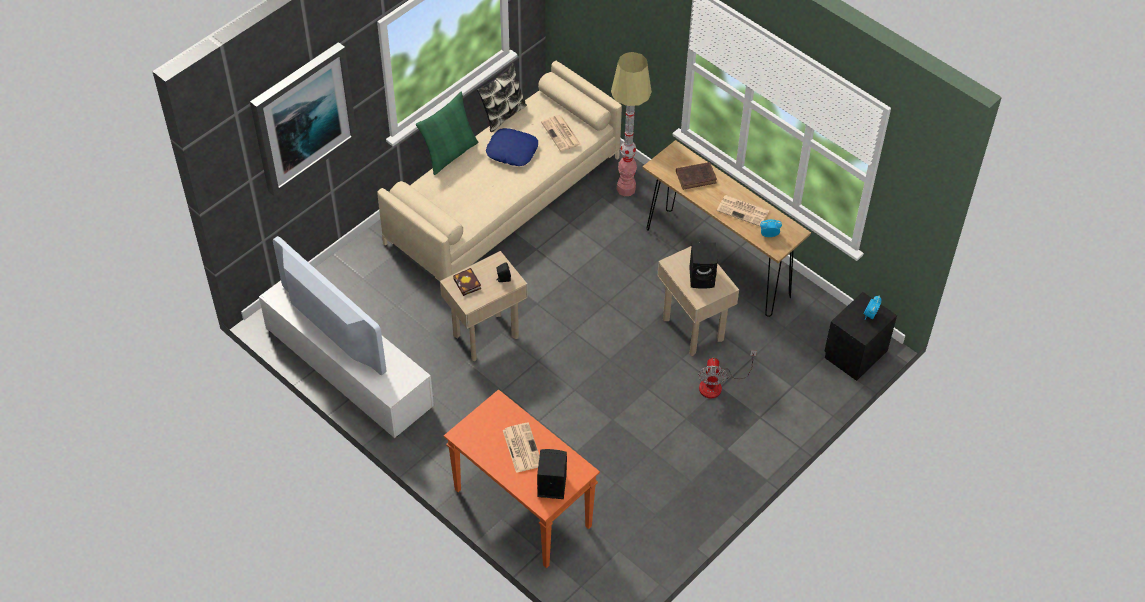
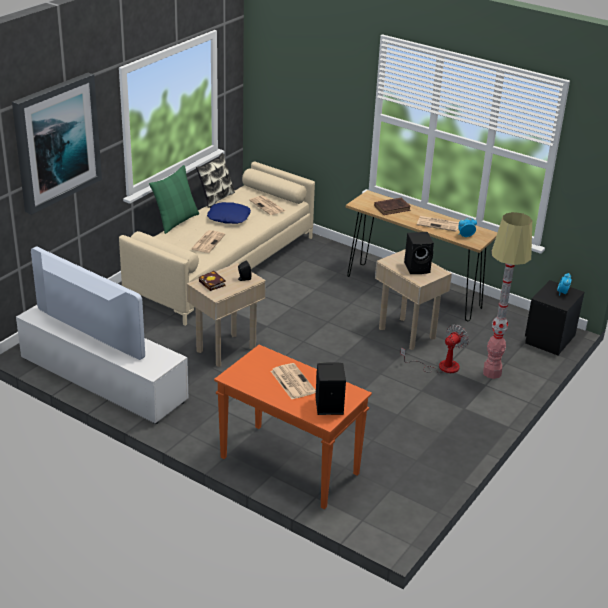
camera: 10 degrees left, 20 degrees down
floor lamp [611,52,652,196] -> floor lamp moved to [483,212,532,379]
fan [698,350,757,398] -> fan turned 135 degrees counterclockwise [400,324,469,374]
none -> newspaper [191,230,225,253]

